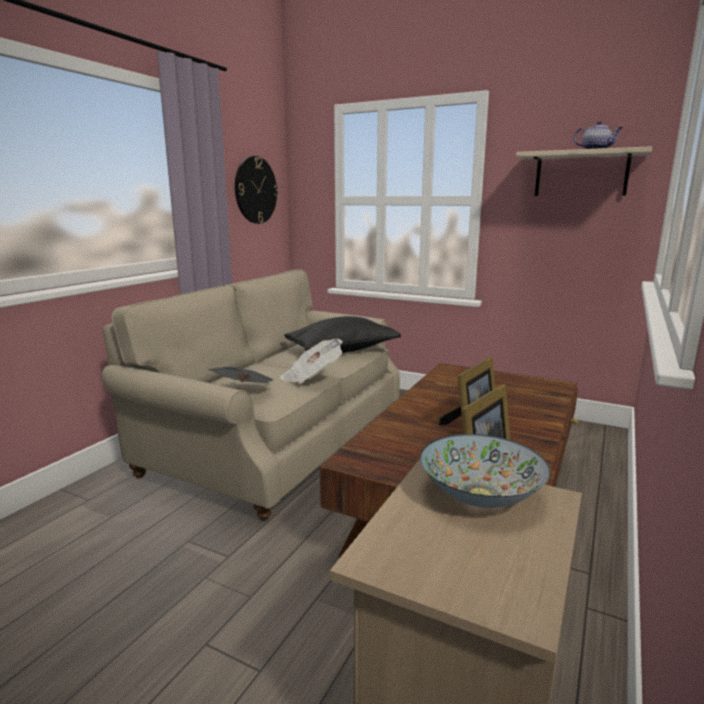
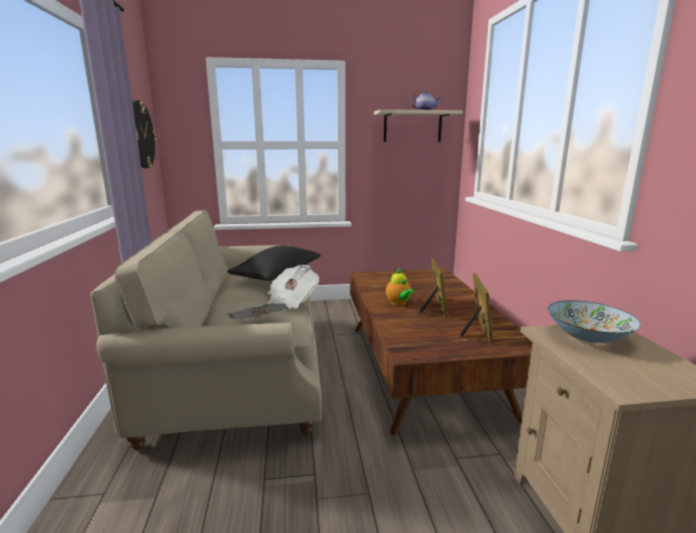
camera: 35 degrees left, 0 degrees up
none -> teapot [386,268,415,306]

